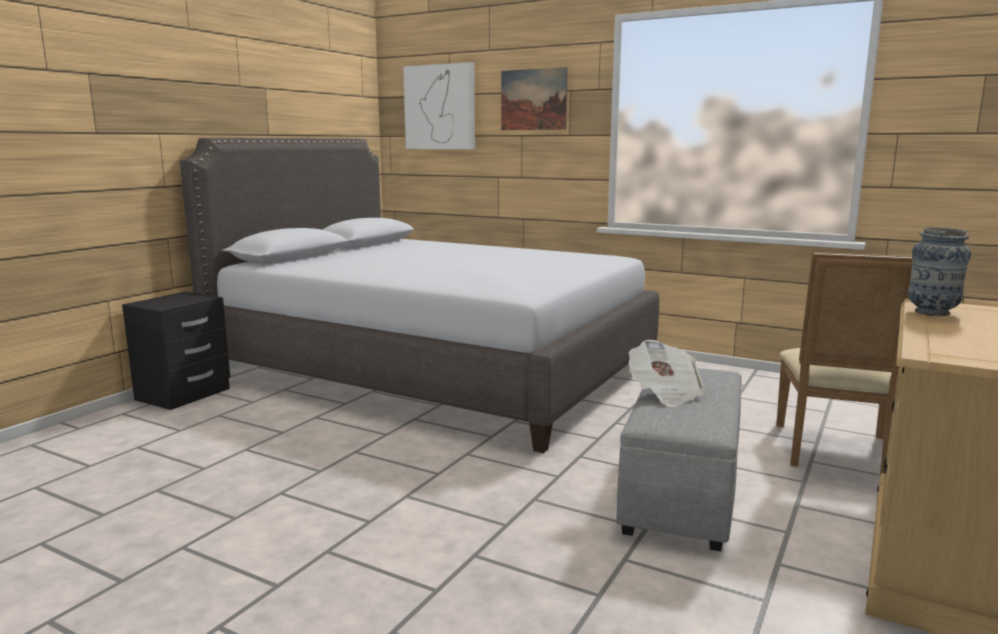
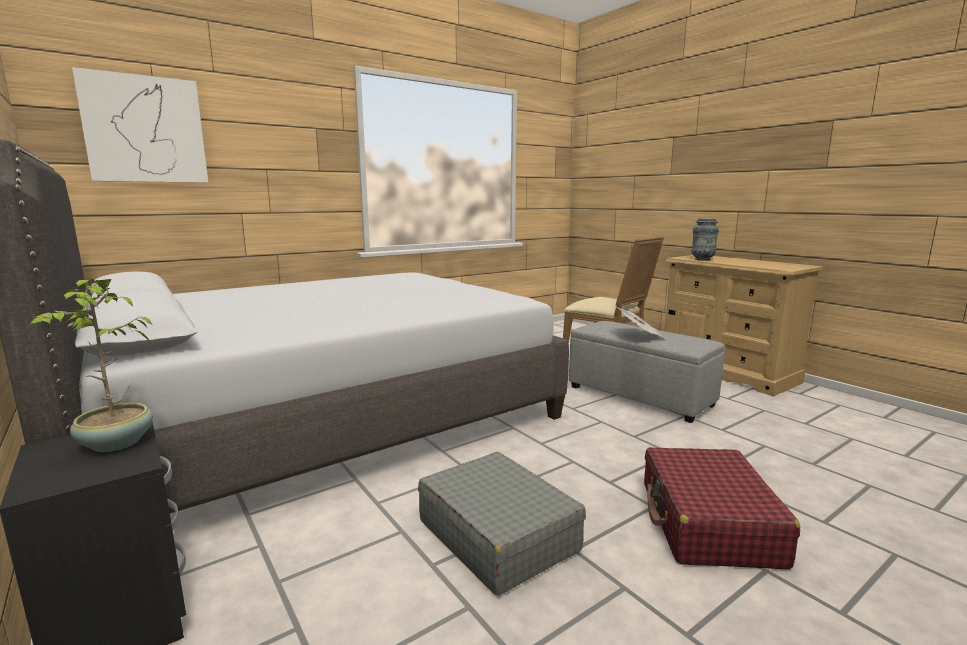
camera: 65 degrees left, 0 degrees up
picture [501,67,568,130] -> none
none -> potted plant [29,277,153,452]
none -> grey suitcase [418,452,586,595]
none -> red suitcase [644,447,800,569]

